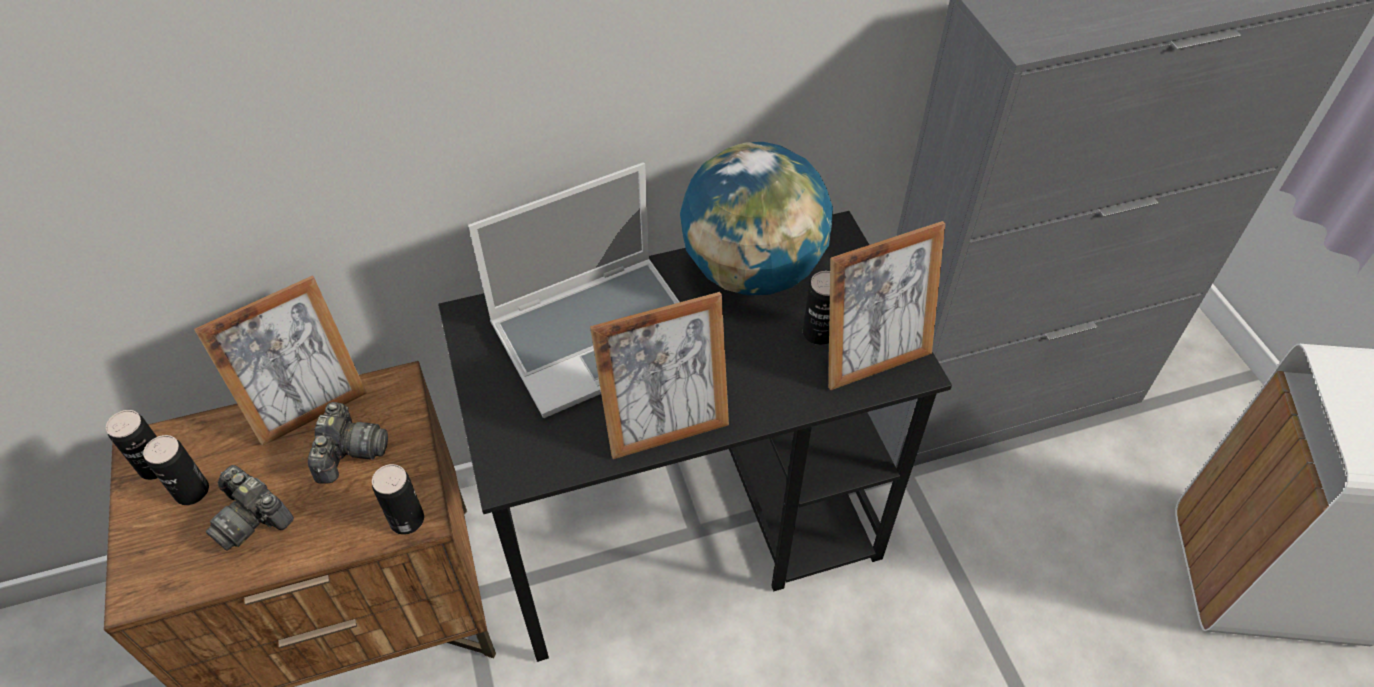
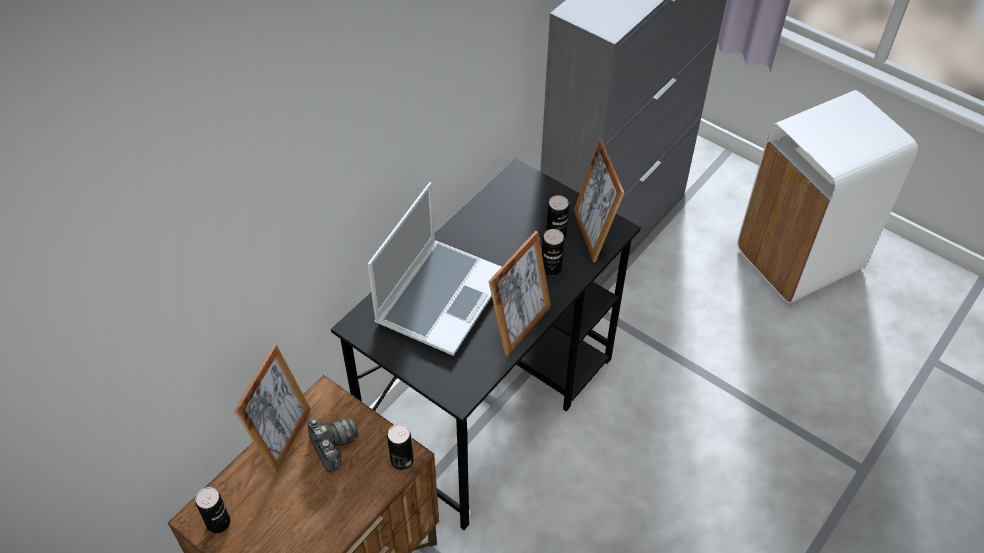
camera: 35 degrees left, 0 degrees up
can [143,435,209,505] -> can moved to [542,229,564,276]
camera [206,465,294,551] -> none
globe [680,142,833,295] -> none
picture frame [828,221,945,390] -> picture frame turned 135 degrees clockwise [574,140,624,262]

